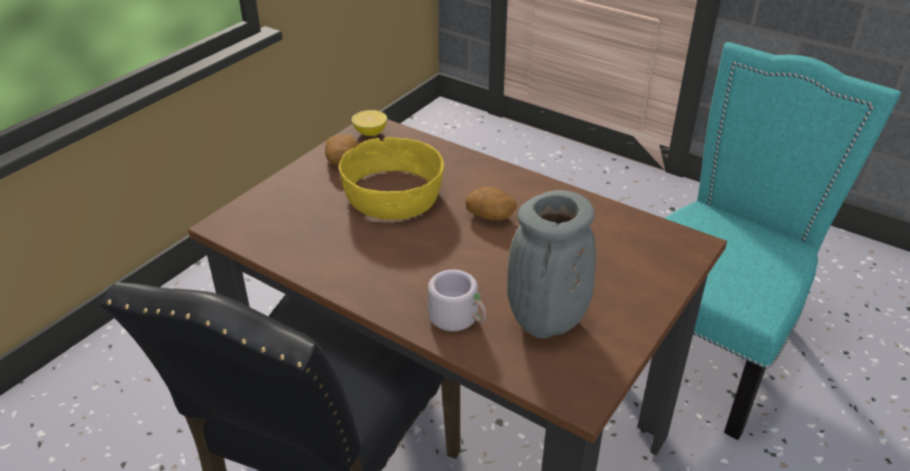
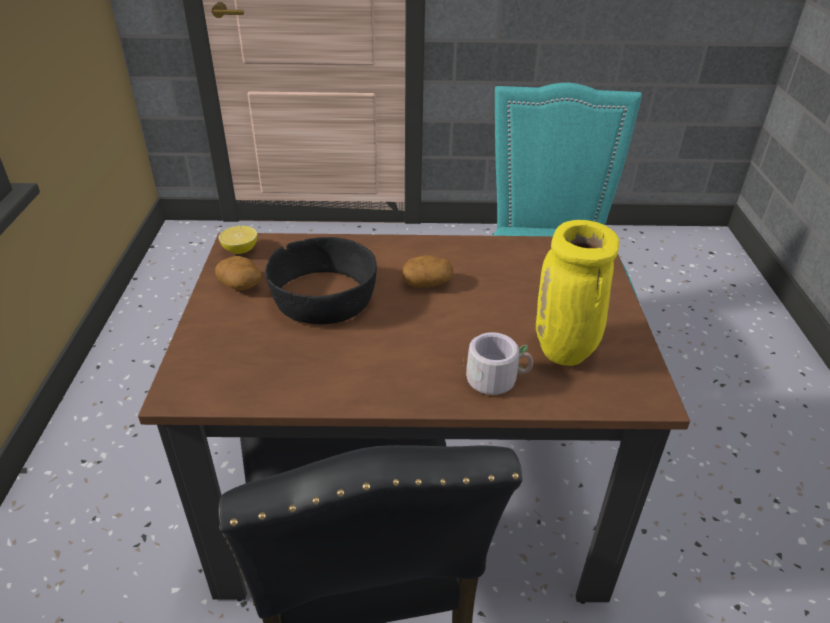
camera: 35 degrees left, 0 degrees up
yellow bowl [339,137,444,220] -> black bowl [265,237,377,325]
grey vase [507,190,596,338] -> yellow vase [536,220,619,366]

